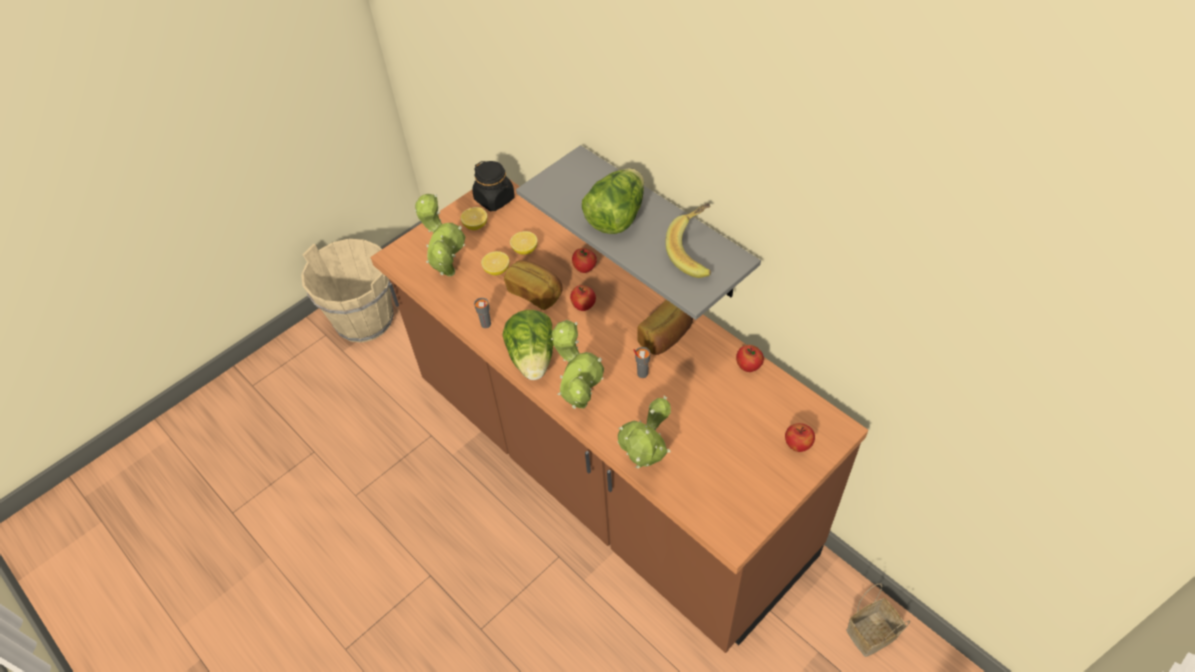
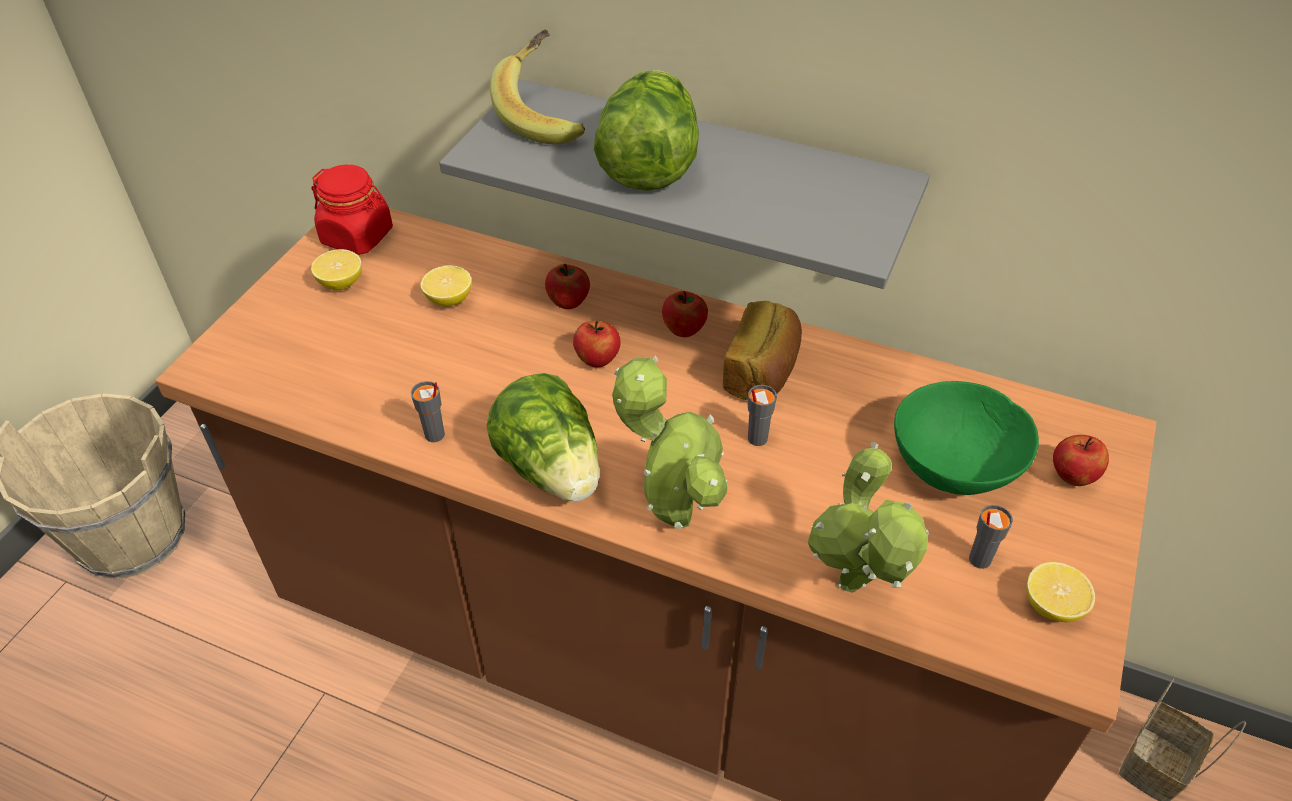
camera: 25 degrees left, 5 degrees down
potted plant [415,194,465,276] -> none
black jar [472,161,515,211] -> red jar [311,165,393,255]
lemon [481,251,509,275] -> lemon moved to [1027,562,1095,622]
bread [504,260,563,310] -> none
banana [665,203,711,278] -> banana moved to [490,29,585,145]
apple [736,345,764,372] -> apple moved to [662,291,708,337]
none -> green bowl [894,381,1039,495]
none -> grey cup [969,505,1013,569]

